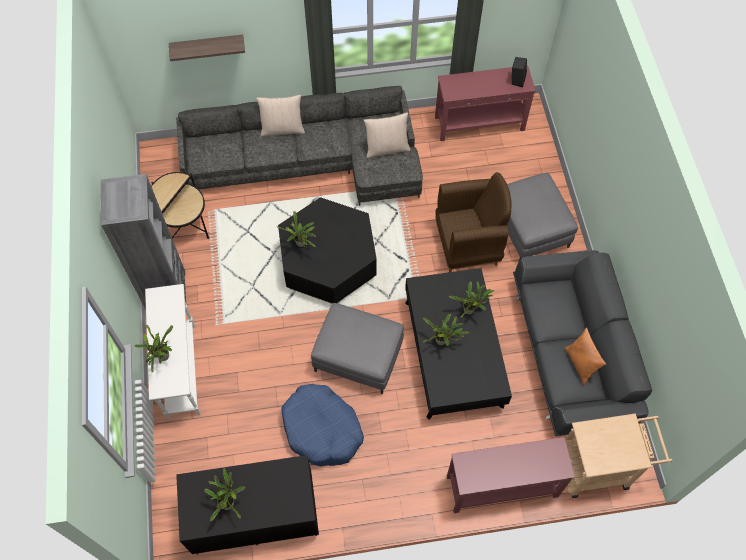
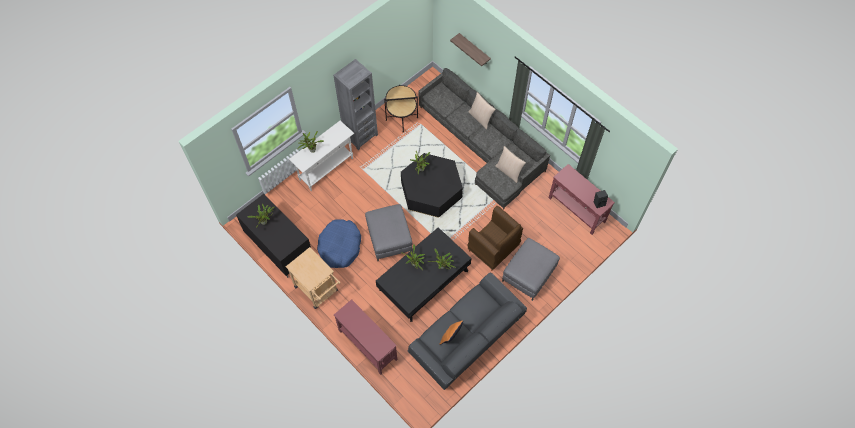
camera: 55 degrees right, 0 degrees up
beige cart [565,413,672,498] -> beige cart moved to [286,247,340,309]

